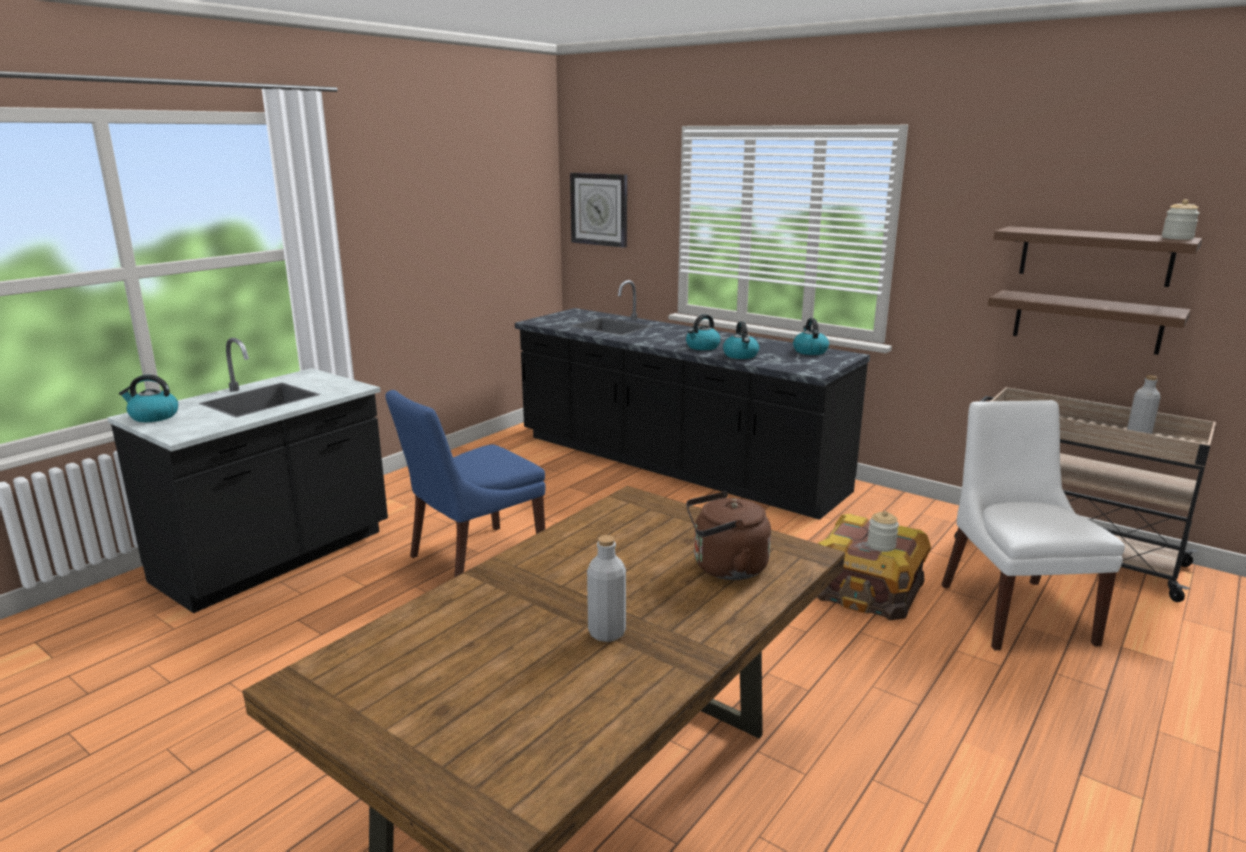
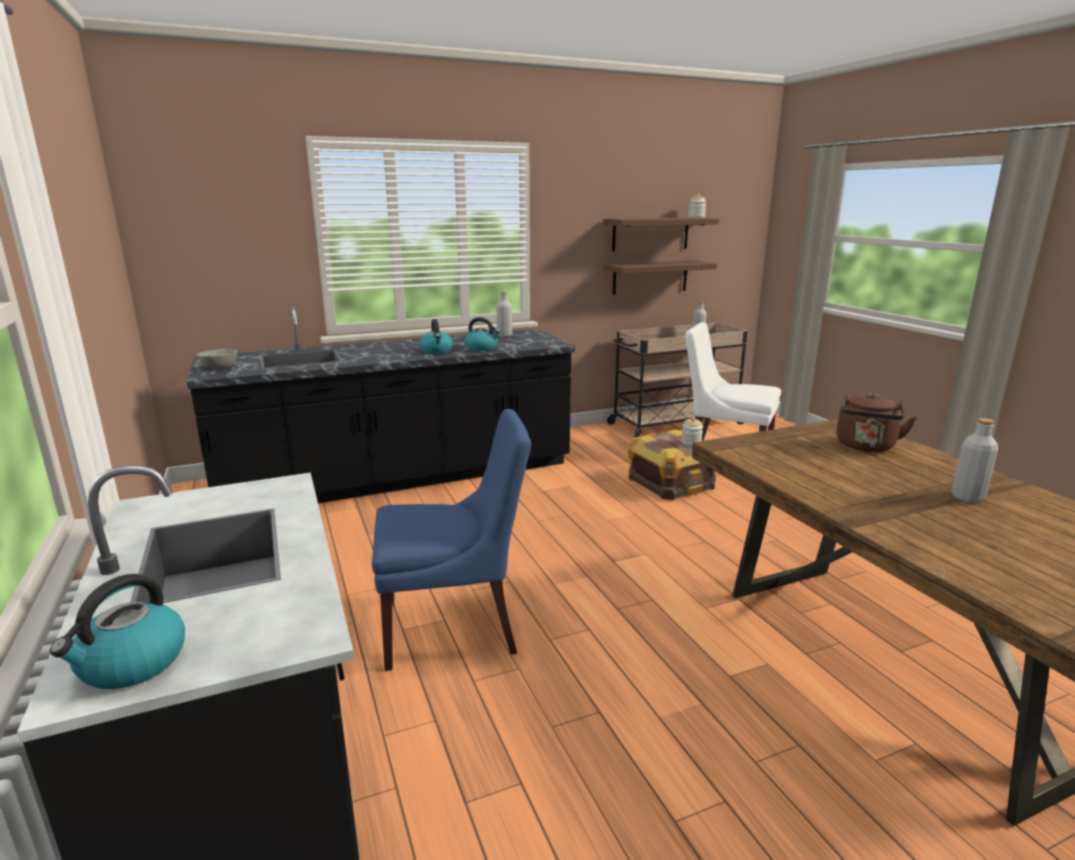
camera: 60 degrees left, 0 degrees up
blue chair [385,390,546,578] -> blue chair turned 90 degrees counterclockwise [372,409,531,671]
wall clock [570,173,627,248] -> none
kettle [793,318,829,355] -> grey bottle [496,292,512,337]
none -> grey bowl [196,349,238,370]

